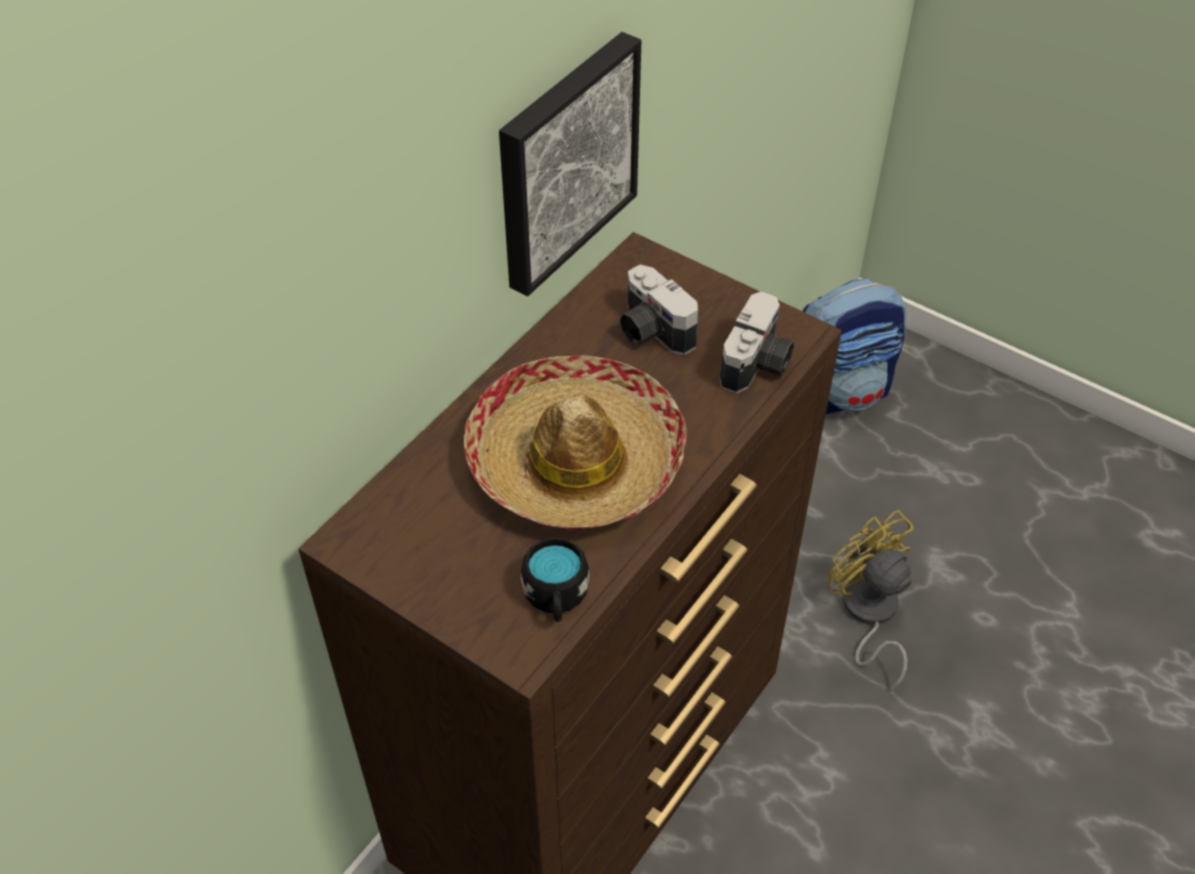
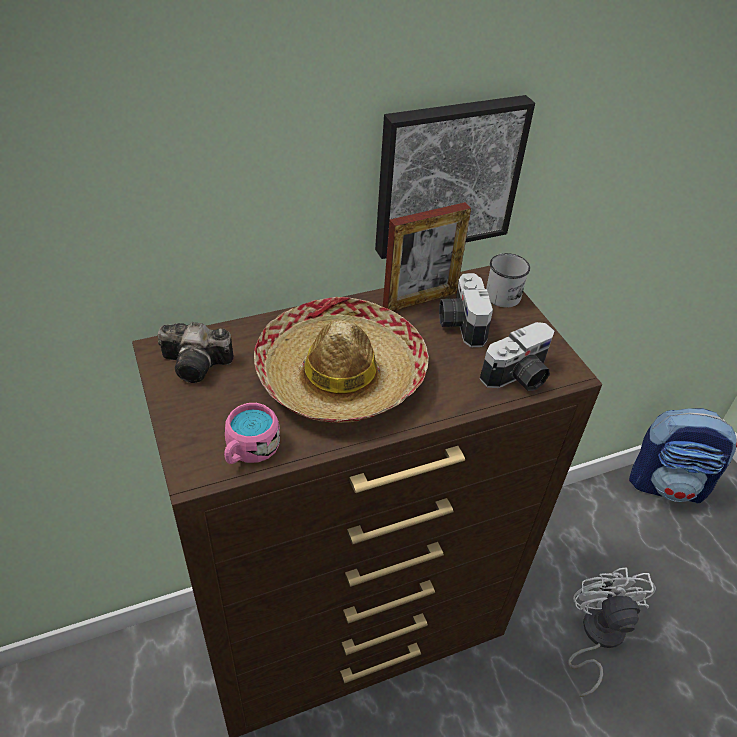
camera: 30 degrees right, 5 degrees down
black mug [521,537,590,622] -> pink mug [224,403,280,464]
yellow fan [828,510,914,692] -> white fan [568,568,656,697]
none -> camera [158,322,234,383]
none -> picture frame [383,202,471,311]
none -> white mug [486,253,530,308]

